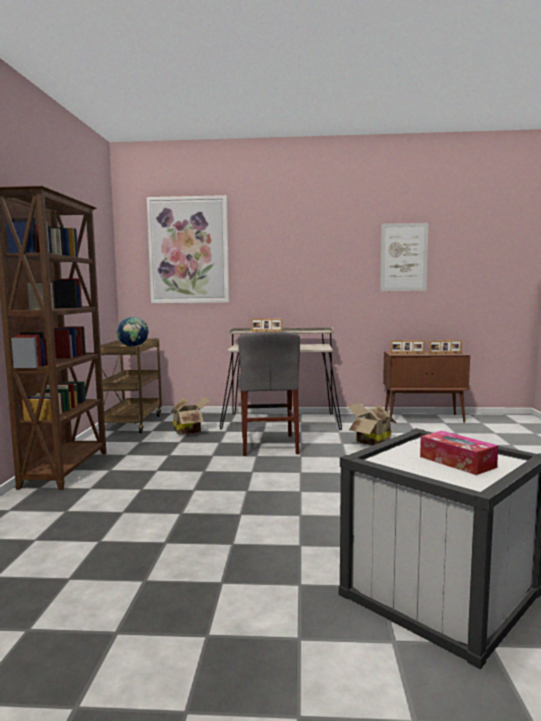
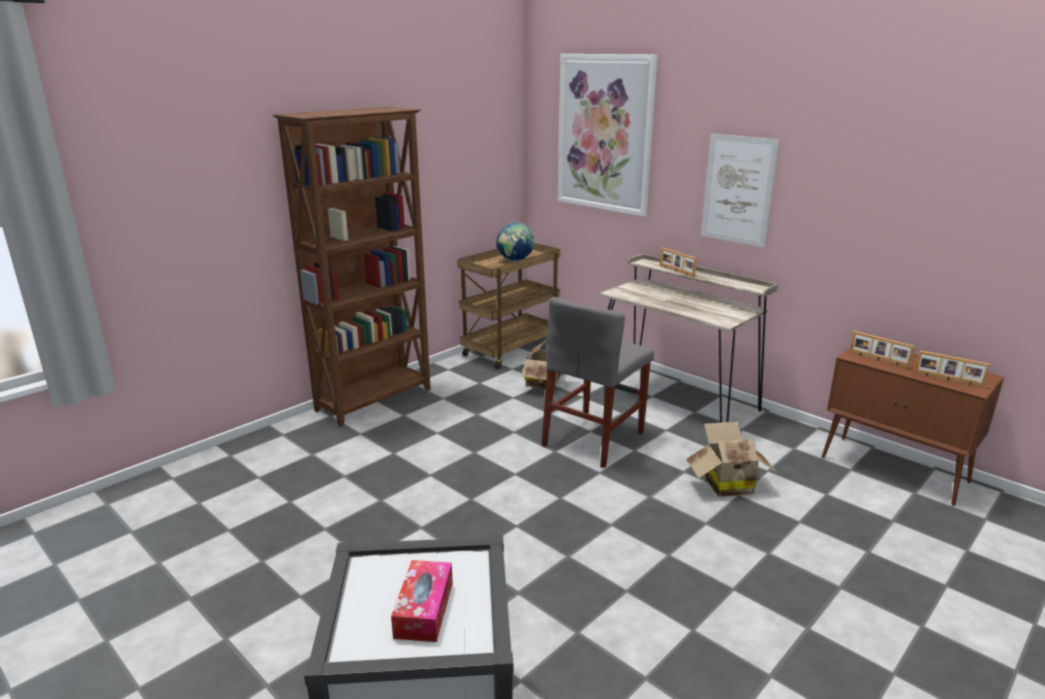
camera: 40 degrees right, 15 degrees up
picture [380,223,428,291] -> picture moved to [701,134,779,247]

